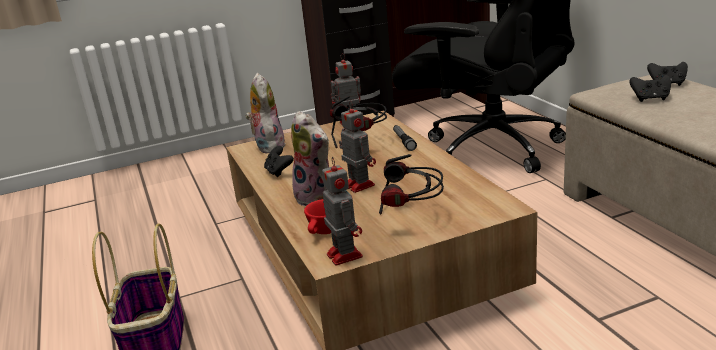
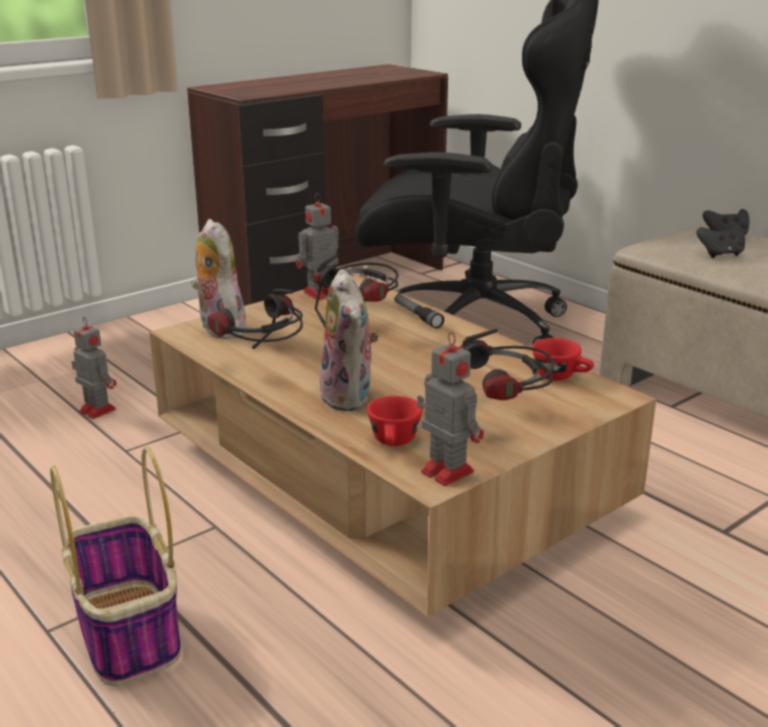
camera: 20 degrees left, 0 degrees up
black game controller [264,146,294,177] -> headphones [207,289,303,349]
plush toy [291,111,329,207] -> plush toy turned 45 degrees clockwise [320,269,379,411]
toy robot [339,101,376,193] -> toy robot moved to [71,318,116,419]
none -> red cup [532,338,594,381]

